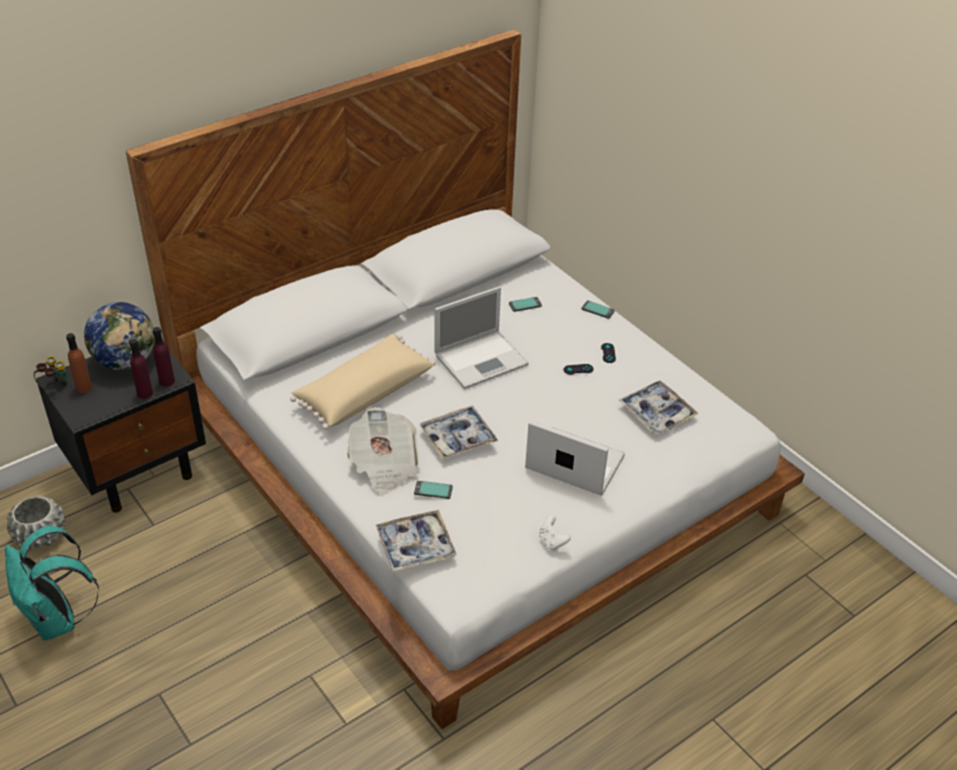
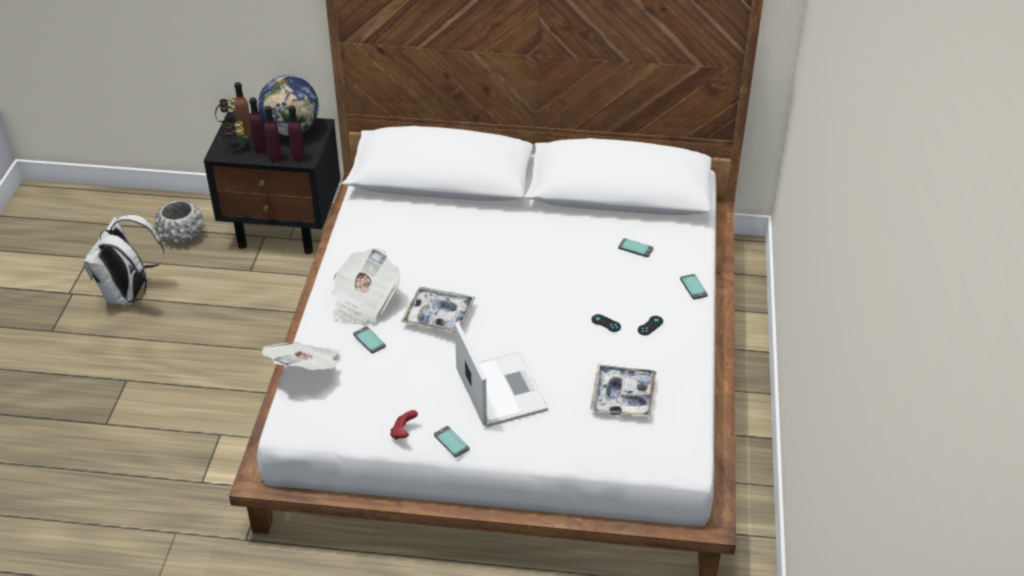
camera: 45 degrees right, 0 degrees up
turquoise backpack [5,526,99,640] -> white backpack [83,215,164,306]
beige pillow [290,333,436,430] -> none
tray [376,510,457,572] -> newspaper [262,342,339,370]
laptop [435,286,529,389] -> none
white game controller [539,516,571,551] -> red game controller [390,410,418,440]
none -> binoculars [219,121,248,151]
none -> purple bottle [249,98,267,154]
none -> phone [434,426,470,457]

